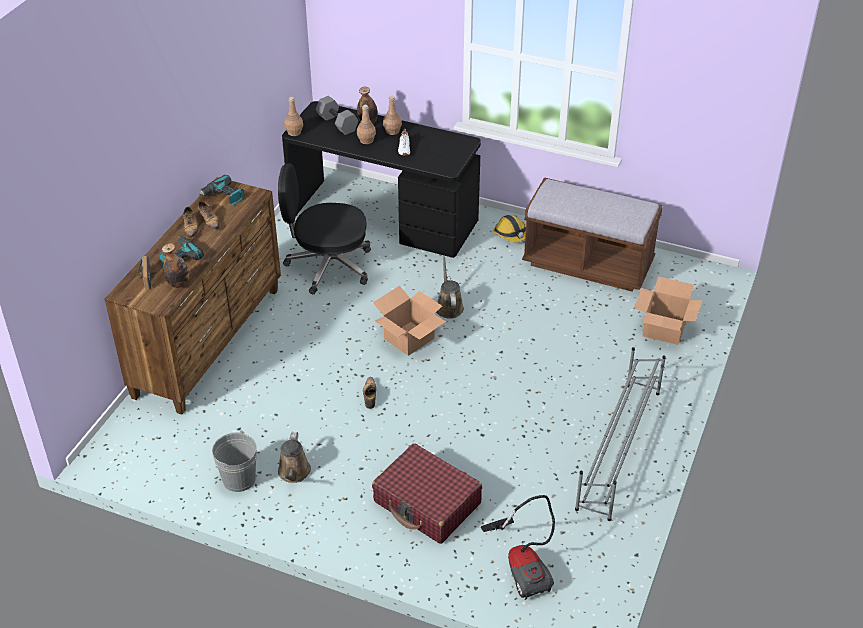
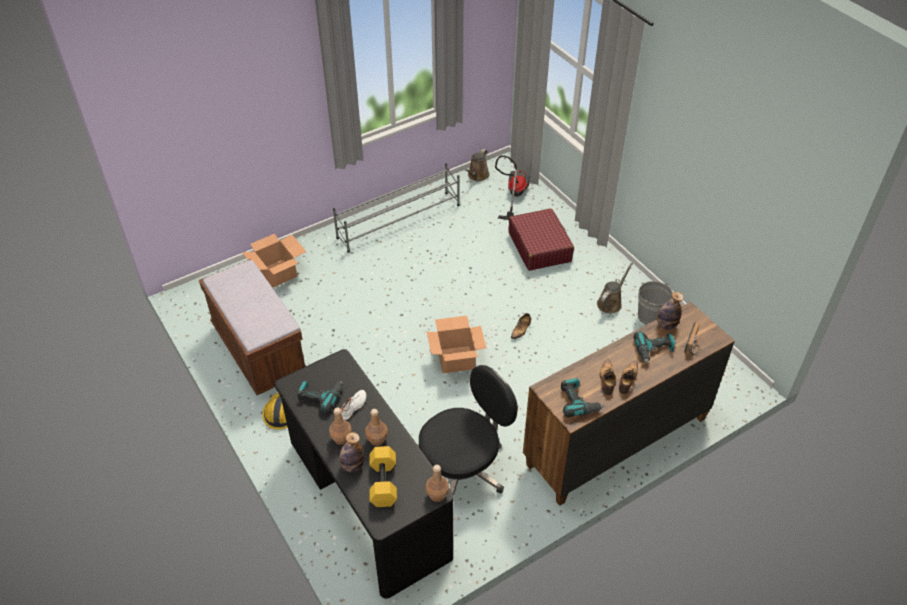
camera: 145 degrees left, 5 degrees up
black office chair [278,163,371,294] -> black office chair turned 75 degrees counterclockwise [419,365,518,497]
grey dumbbell [316,96,358,135] -> yellow dumbbell [370,446,397,507]
brown watering can [436,255,464,319] -> brown watering can moved to [465,149,489,181]
none -> power drill [297,381,343,413]

